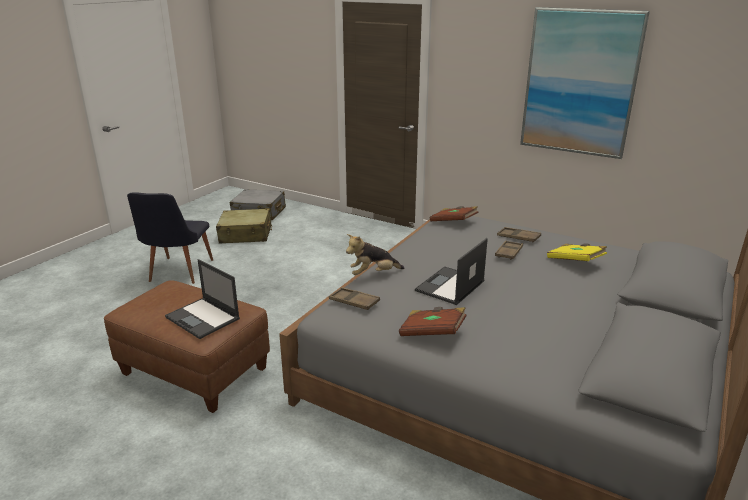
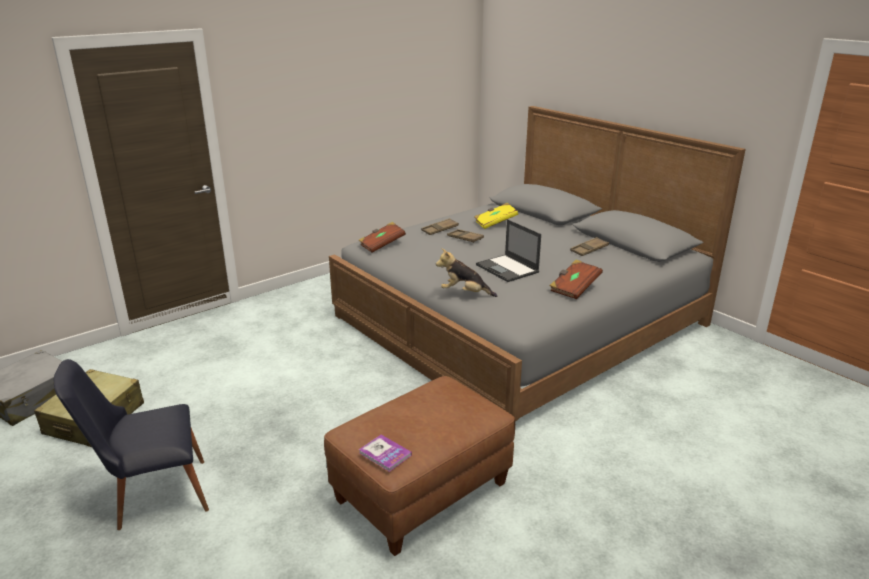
camera: 70 degrees left, 0 degrees up
black chair [127,192,213,284] -> black chair turned 135 degrees clockwise [54,359,209,530]
laptop [165,259,240,339] -> none
brown tray [329,287,380,310] -> brown tray moved to [570,237,609,256]
plush toy [346,234,405,275] -> plush toy turned 105 degrees clockwise [436,248,497,297]
picture [520,7,650,159] -> none
none -> book [359,435,412,472]

